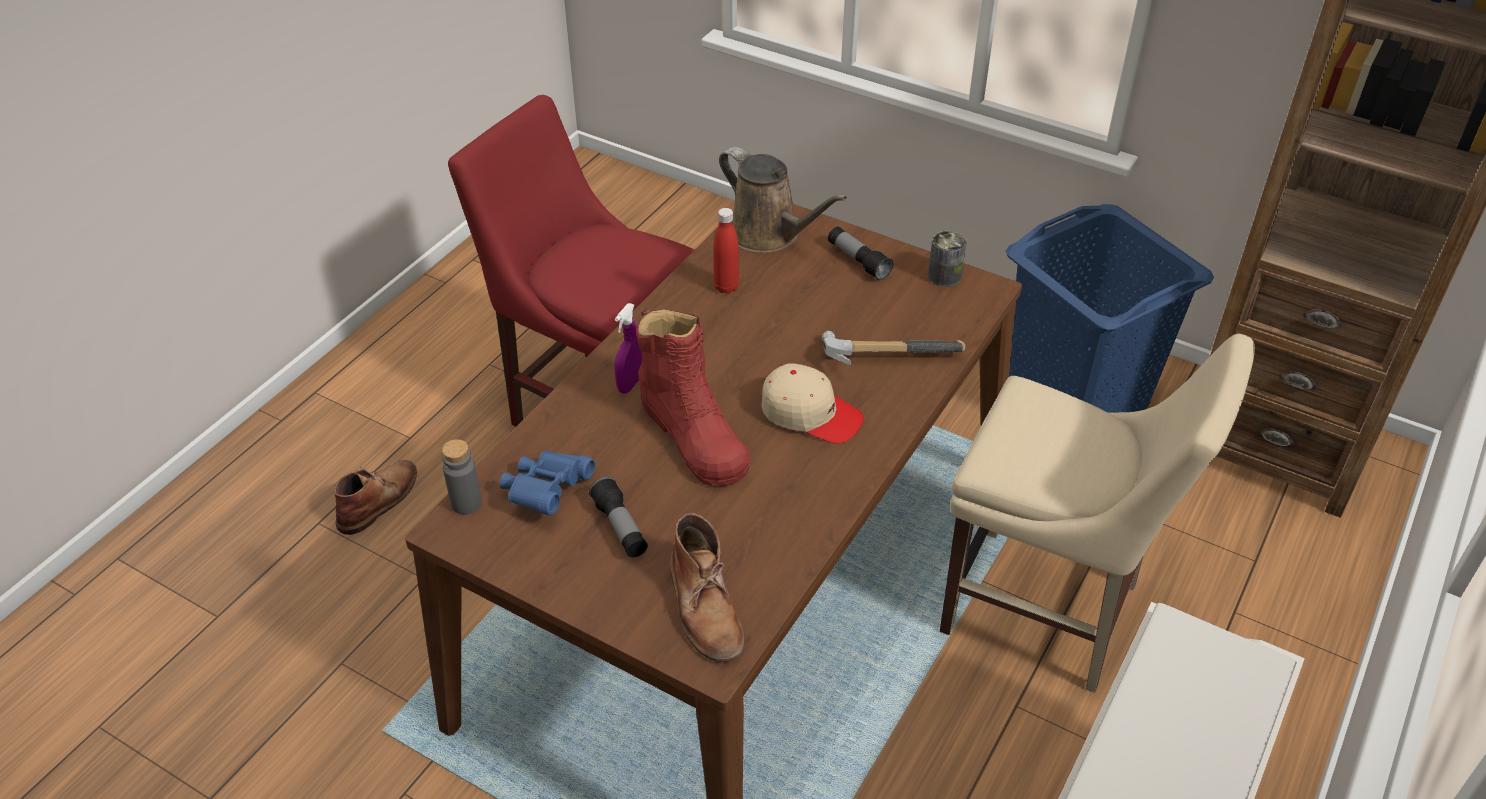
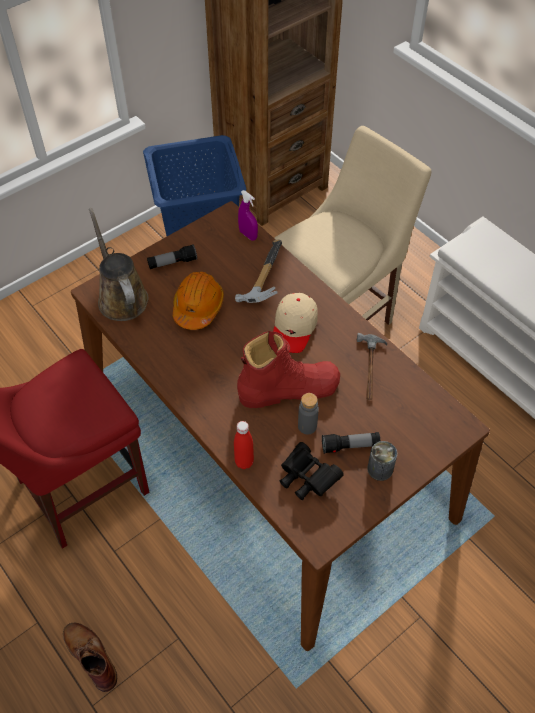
camera: 70 degrees left, 10 degrees up
grey bottle [442,439,482,514] -> grey bottle moved to [298,393,319,434]
blue binoculars [500,451,595,516] -> black binoculars [280,442,344,500]
purple spray bottle [614,303,642,394] -> purple spray bottle moved to [238,190,258,240]
brown boot [670,513,744,662] -> none
red bottle [713,208,739,294] -> red bottle moved to [234,421,254,469]
brown watering can [719,147,847,253] -> brown watering can turned 90 degrees counterclockwise [89,207,149,321]
beige cap [761,363,864,444] -> beige cap turned 150 degrees clockwise [273,293,318,353]
can [928,231,966,287] -> can moved to [367,441,397,481]
none -> orange hard hat [173,272,224,330]
none -> hammer [357,333,387,400]

